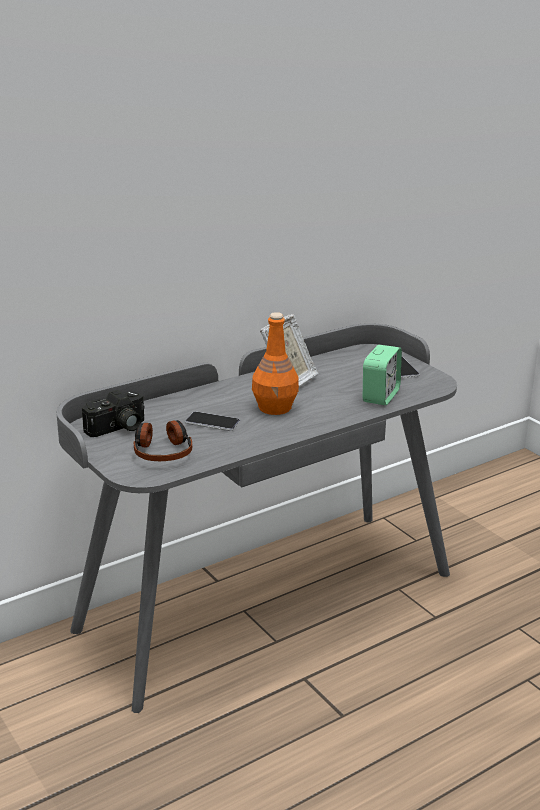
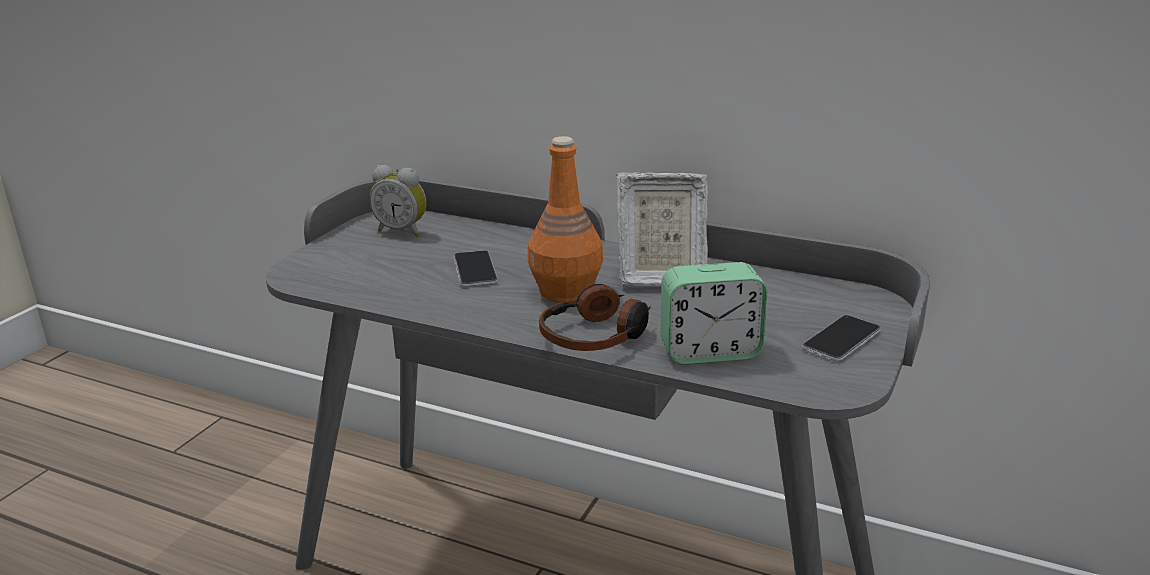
camera: 60 degrees right, 0 degrees up
camera [82,390,144,437] -> alarm clock [369,165,426,237]
headphones [134,420,192,461] -> headphones moved to [539,284,651,351]

